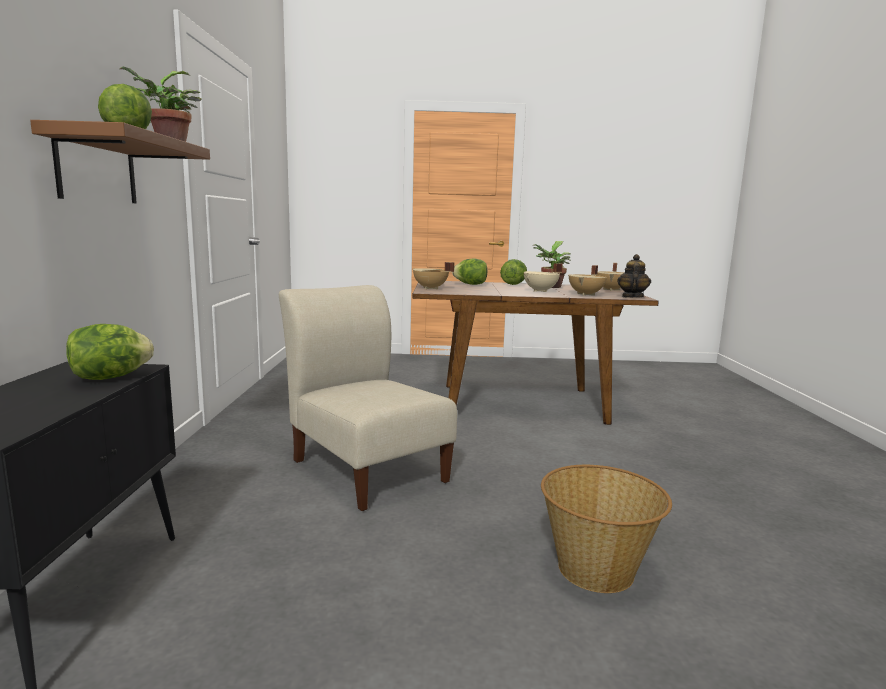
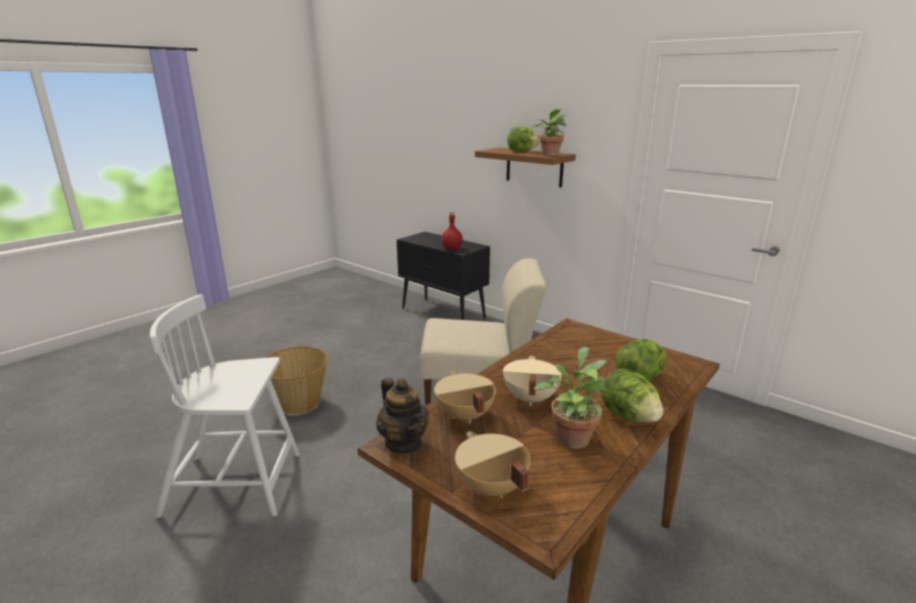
camera: 130 degrees right, 10 degrees up
lettuce [66,324,154,380] -> red bottle [442,212,463,250]
beige cooking pot [412,262,455,289] -> none
none -> white chair [150,294,300,518]

